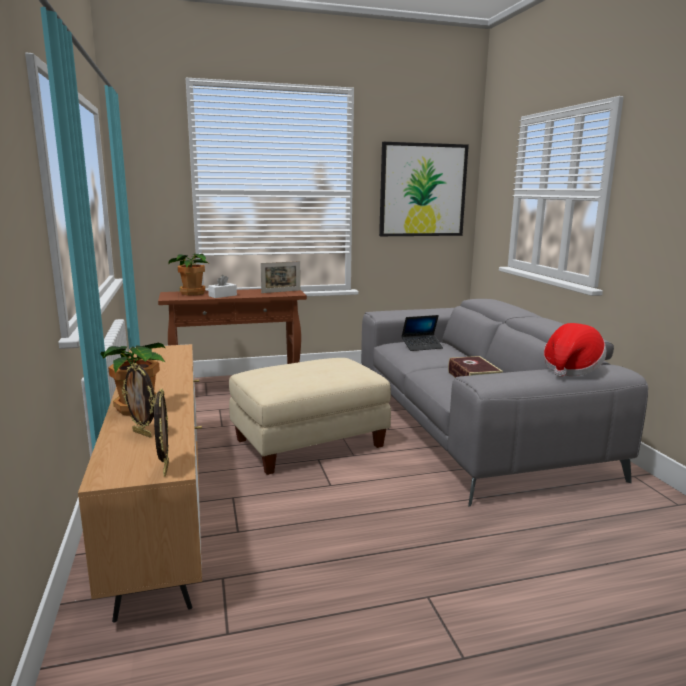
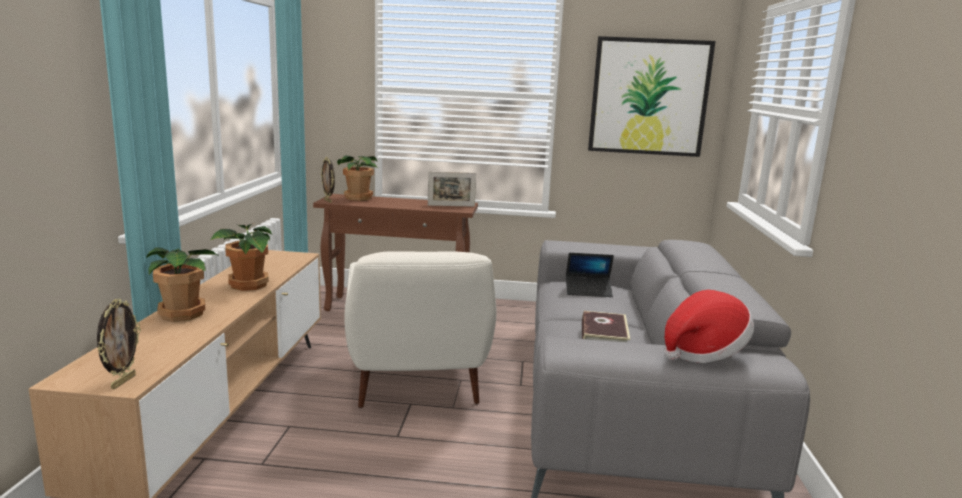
camera: 20 degrees right, 0 degrees up
picture frame [122,363,155,437] -> picture frame moved to [321,157,335,203]
white tissue box [208,275,237,298] -> none
beige ottoman [229,358,391,475] -> white armchair [344,251,497,408]
none -> potted plant [210,223,272,291]

